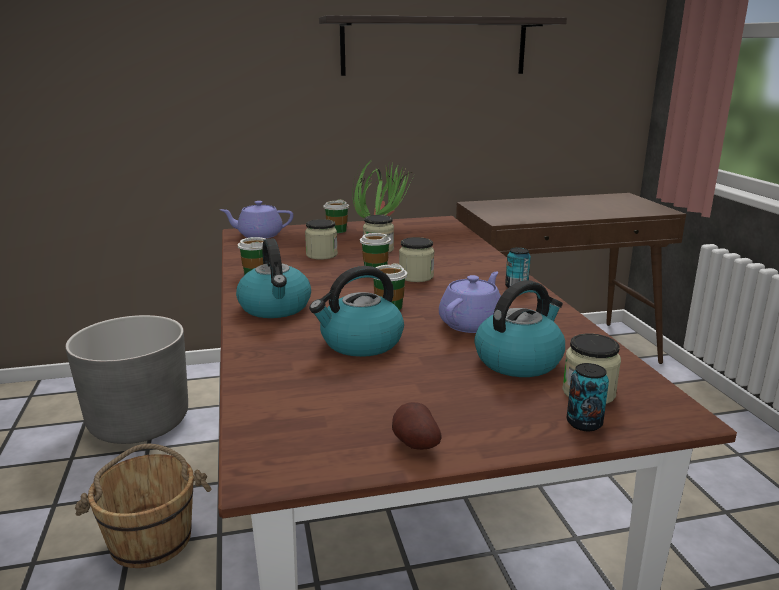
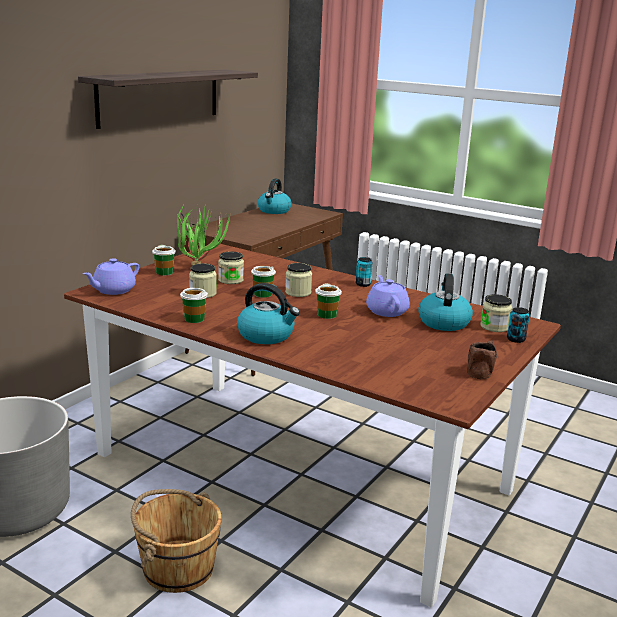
camera: 45 degrees left, 0 degrees up
kettle [309,266,404,357] -> kettle moved to [258,178,292,214]
potato [392,402,441,450] -> brown mug [467,340,497,379]

